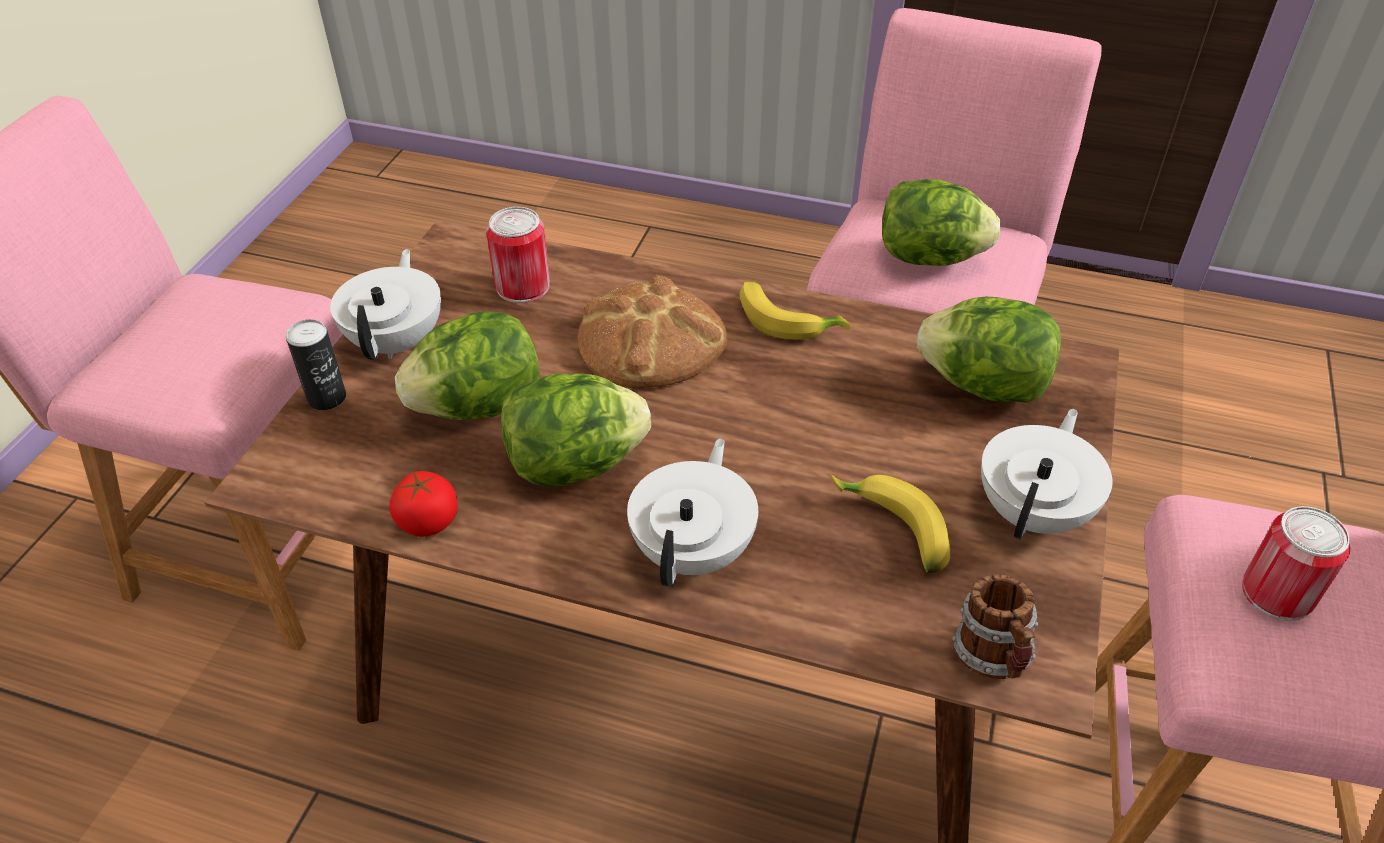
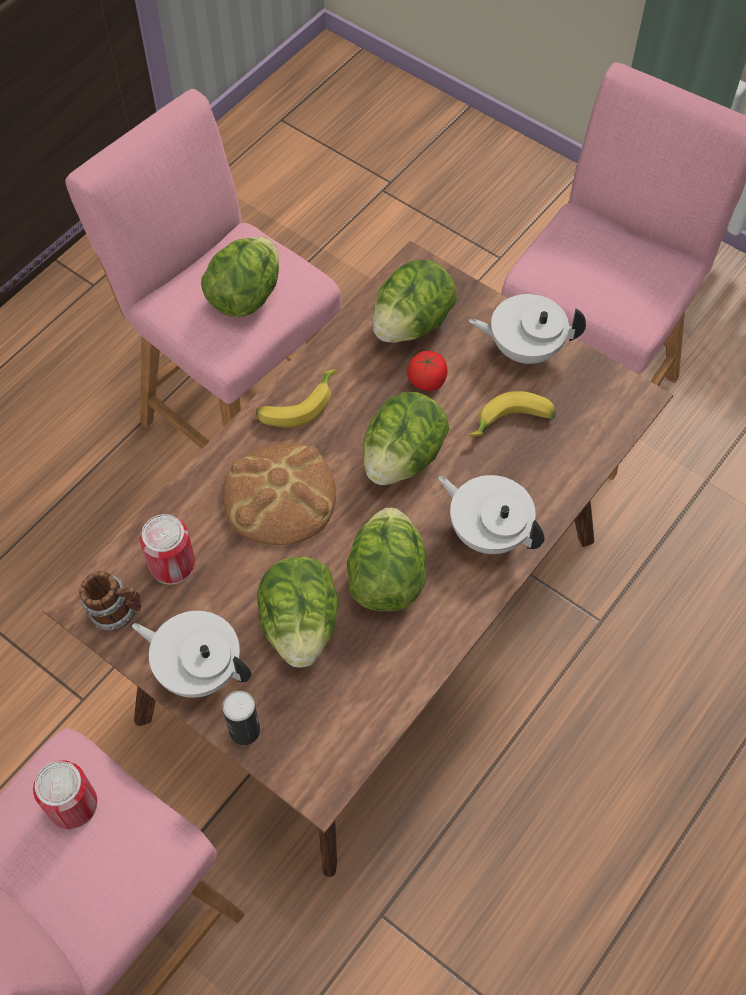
camera: 70 degrees left, 15 degrees up
tomato [389,471,458,537] -> tomato moved to [407,351,448,391]
mug [952,574,1038,679] -> mug moved to [79,571,141,631]
white teapot [981,409,1112,540] -> white teapot turned 45 degrees counterclockwise [469,294,586,364]
can [1242,506,1350,621] -> can moved to [33,760,97,829]
none -> lettuce [363,392,449,485]

